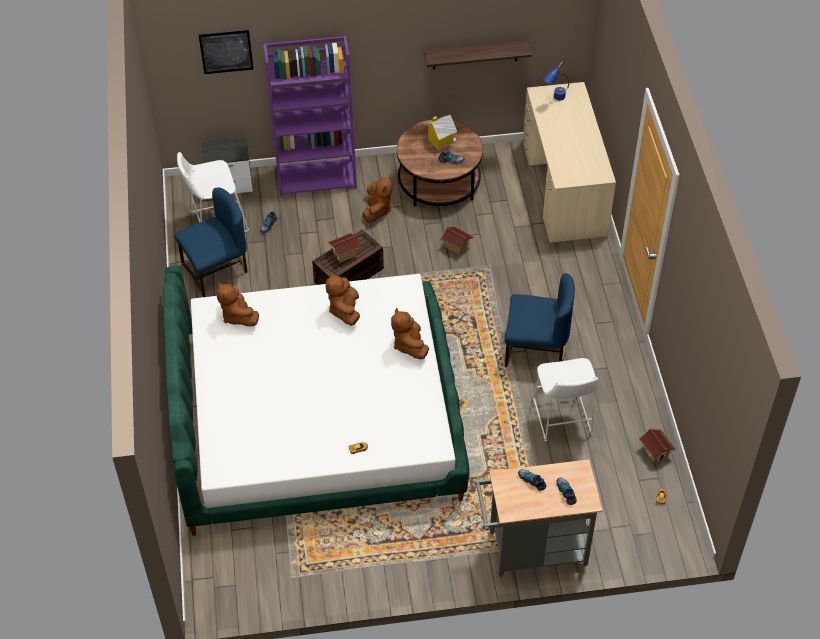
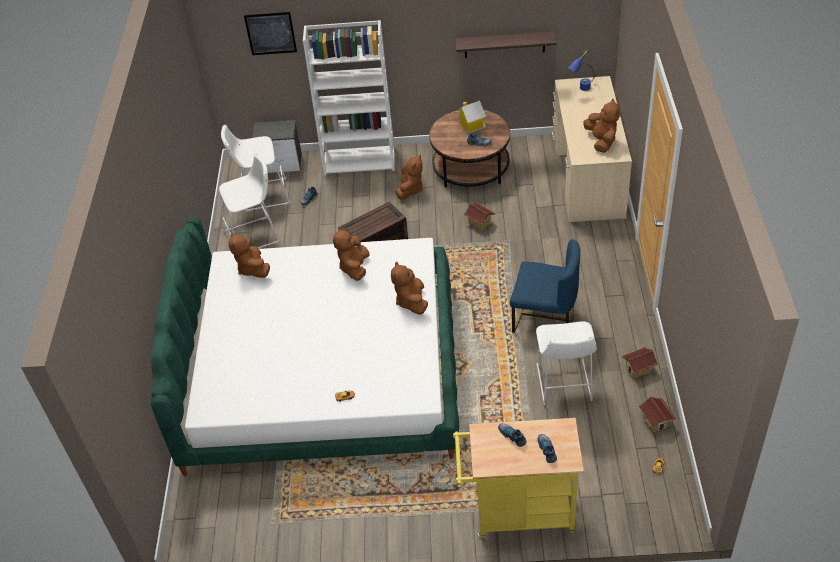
camera: 10 degrees right, 5 degrees down
blue chair [174,187,247,297] -> white stool [219,154,280,249]
purple bookcase [264,36,357,196] -> white bookcase [303,20,395,175]
toy house [328,233,361,263] -> toy house moved to [622,347,658,379]
grey cart [474,459,603,577] -> yellow cart [453,418,584,538]
none -> brown plush toy [584,98,620,153]

